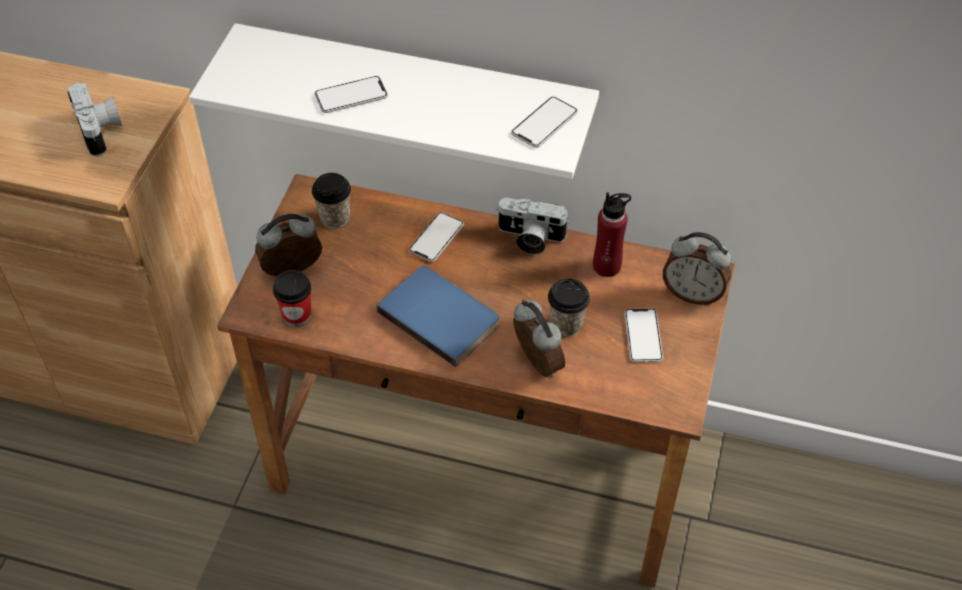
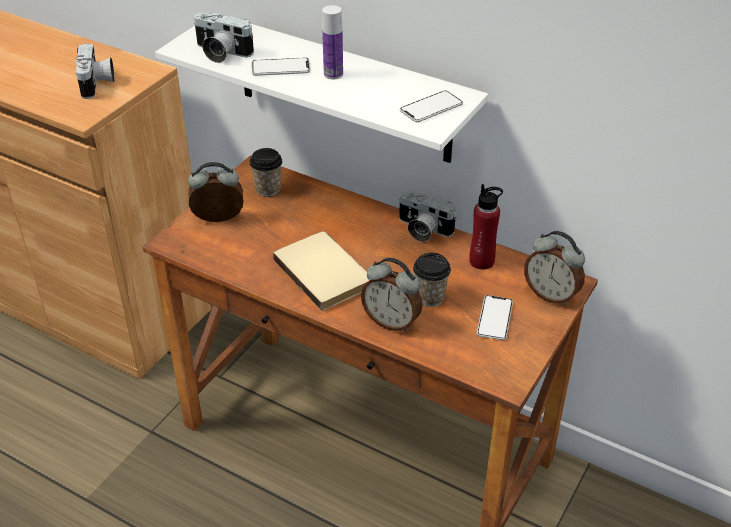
camera: 15 degrees right, 10 degrees down
cup [273,270,311,327] -> none
blue book [376,266,499,367] -> beige book [273,231,369,311]
phone [409,212,464,262] -> none
alarm clock [513,300,565,377] -> alarm clock turned 135 degrees clockwise [361,257,423,332]
none -> camera [194,13,254,63]
none -> bottle [322,5,343,79]

